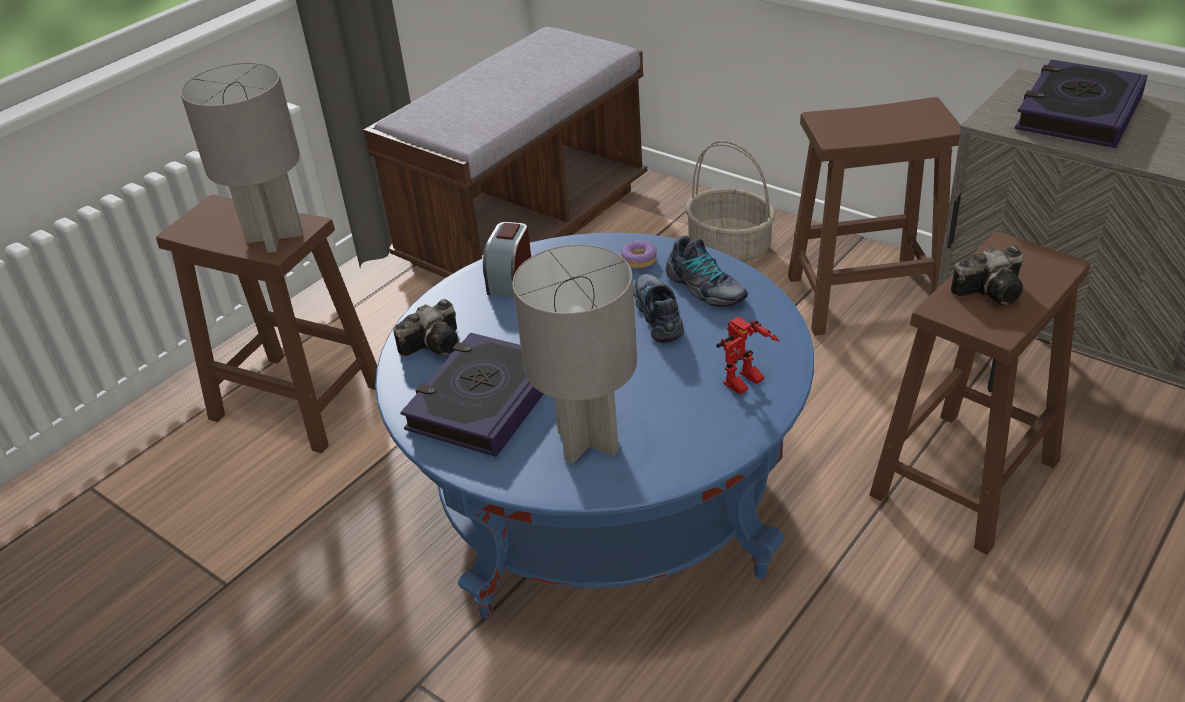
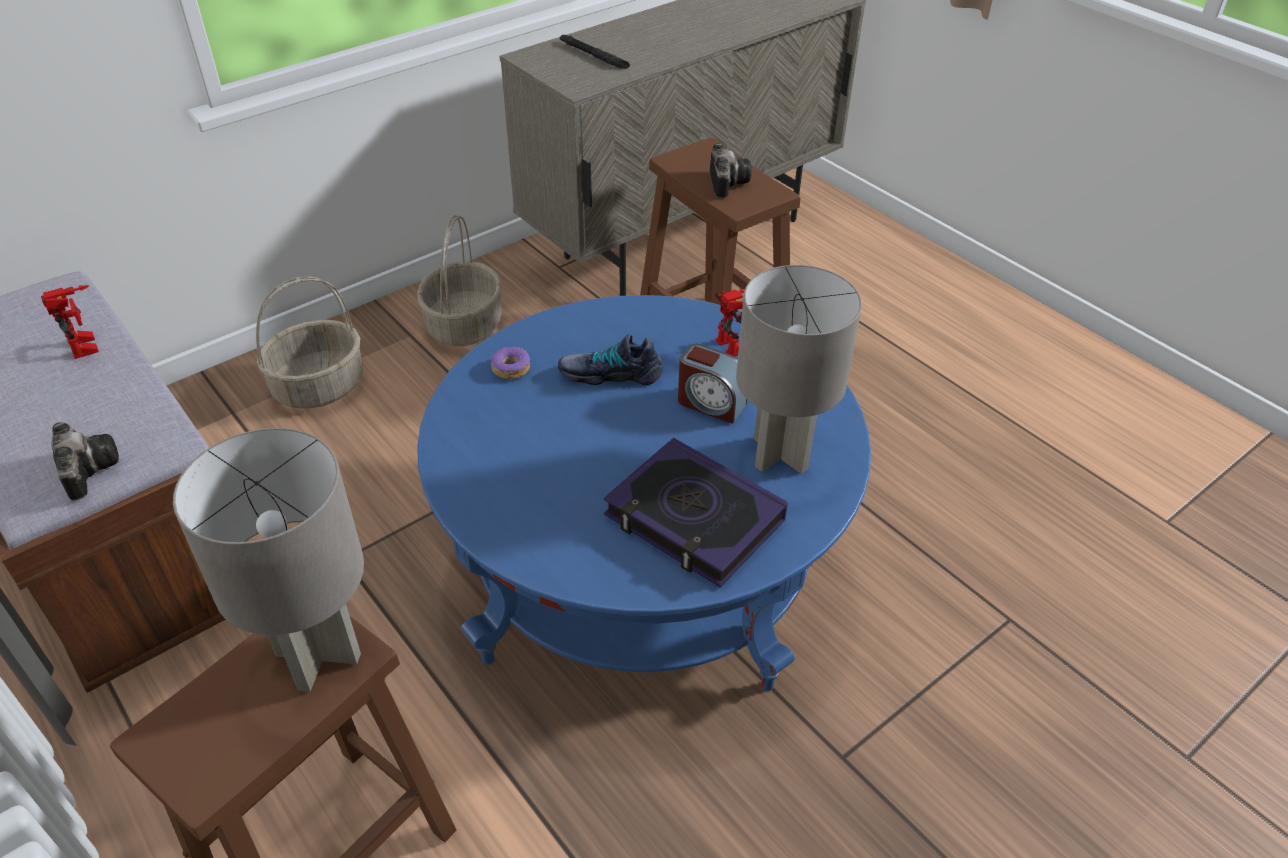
camera: 80 degrees left, 5 degrees up
camera [393,299,458,356] -> camera moved to [51,422,119,501]
alarm clock [483,222,531,298] -> alarm clock moved to [678,344,747,424]
shoe [665,235,748,307] -> none
brown stool [788,97,960,336] -> basket [417,215,502,346]
book [1015,59,1148,148] -> black flashlight [560,35,630,69]
none -> toy robot [41,285,99,359]

